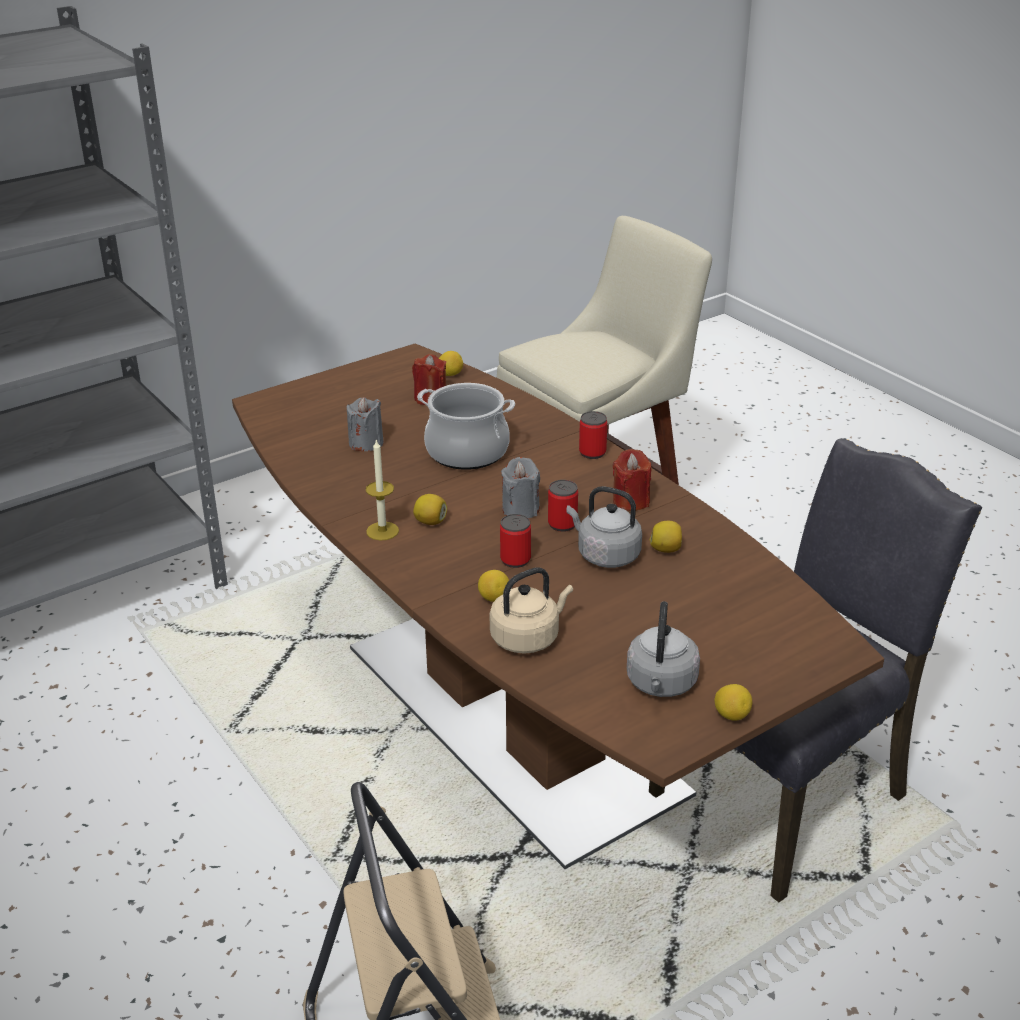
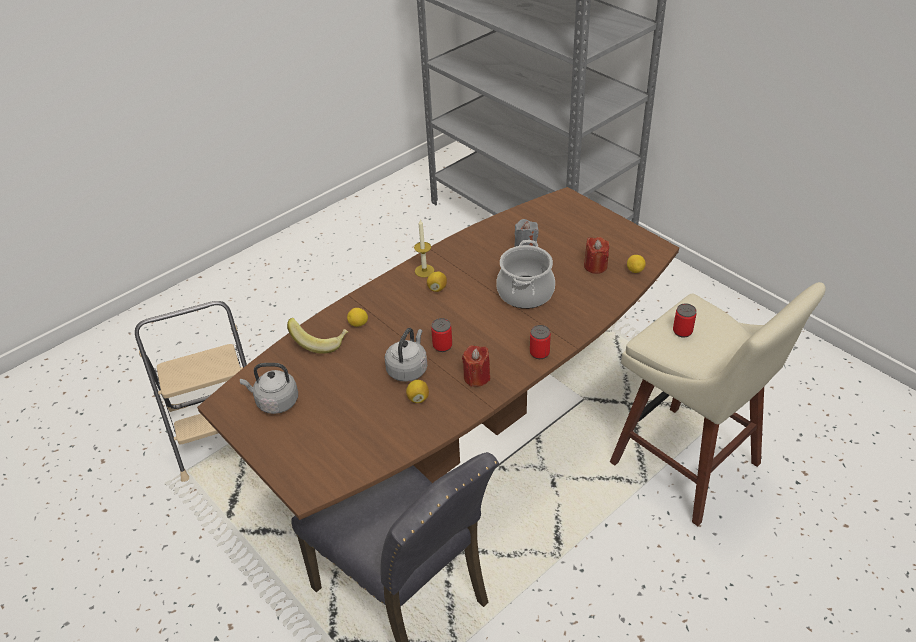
camera: 85 degrees right, 10 degrees up
beige kettle [489,567,573,654] -> banana [287,318,348,354]
can [500,514,531,568] -> can moved to [673,303,697,338]
grey candle [501,457,540,518] -> none
lemon [714,684,752,721] -> none

